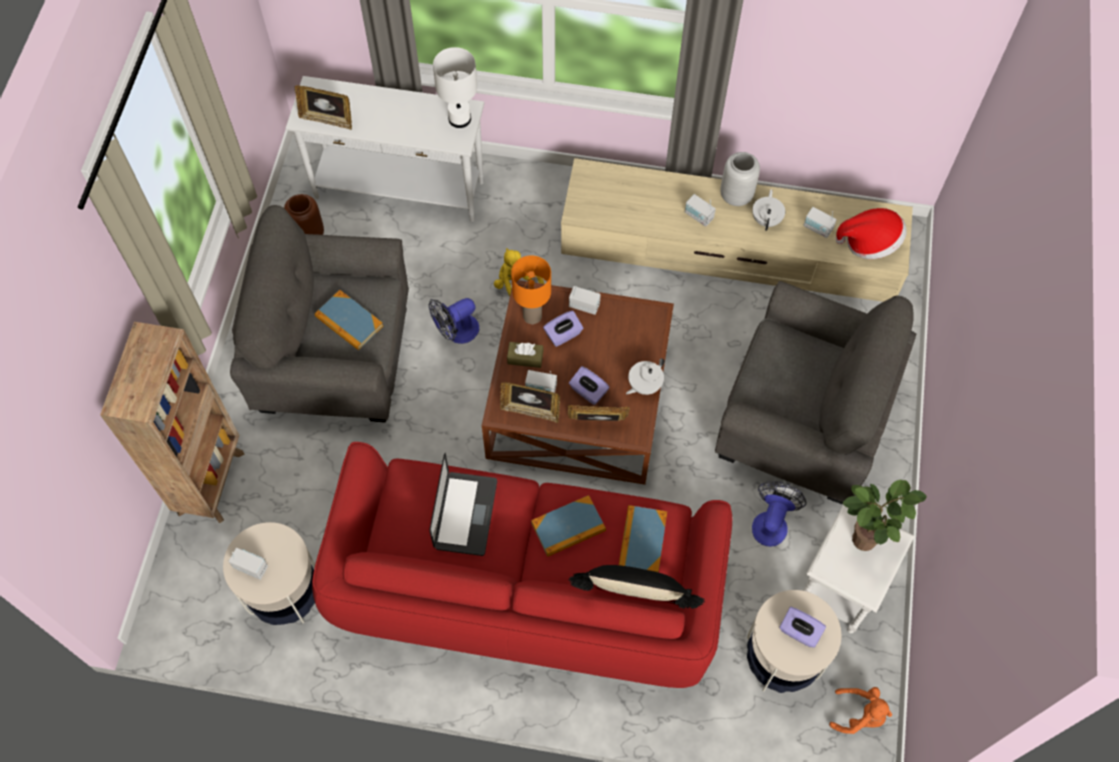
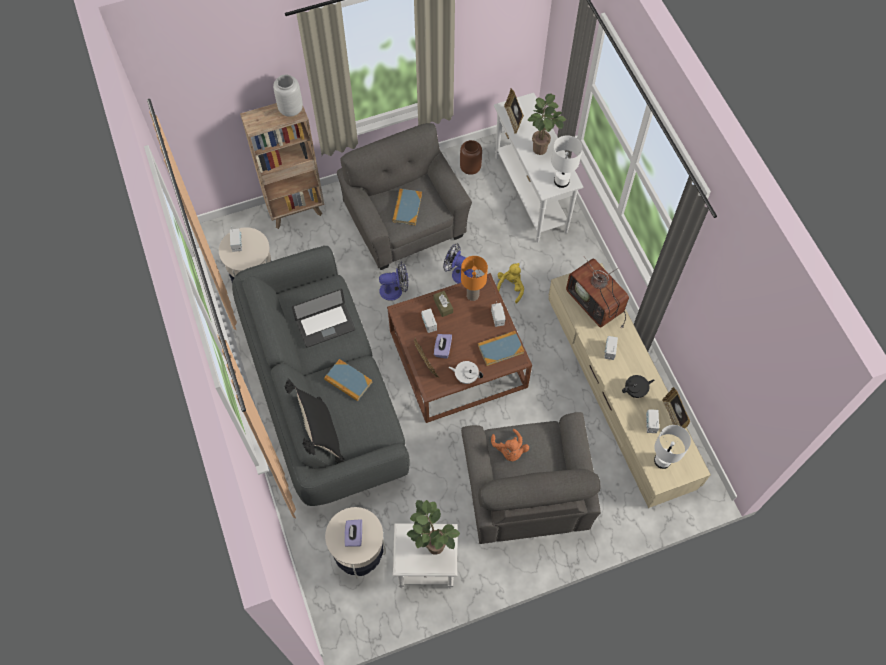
camera: 60 degrees right, 0 degrees up
red sofa [312,442,732,688] -> grey sofa [232,246,410,506]
picture frame [500,382,560,423] -> picture frame moved to [662,387,691,429]
purple tissue box [543,310,583,347] -> none
book [619,505,667,572] -> book moved to [478,331,524,366]
grey vase [720,152,760,206] -> grey vase moved to [273,75,303,117]
white teapot [752,189,785,231] -> black teapot [622,375,654,398]
fan [752,481,807,547] -> fan moved to [379,262,408,301]
orange plush toy [829,687,892,734] -> orange plush toy moved to [491,429,529,461]
hat [835,208,907,259] -> white table lamp [654,425,691,469]
none -> potted plant [527,94,566,155]
none -> television [566,256,629,328]

